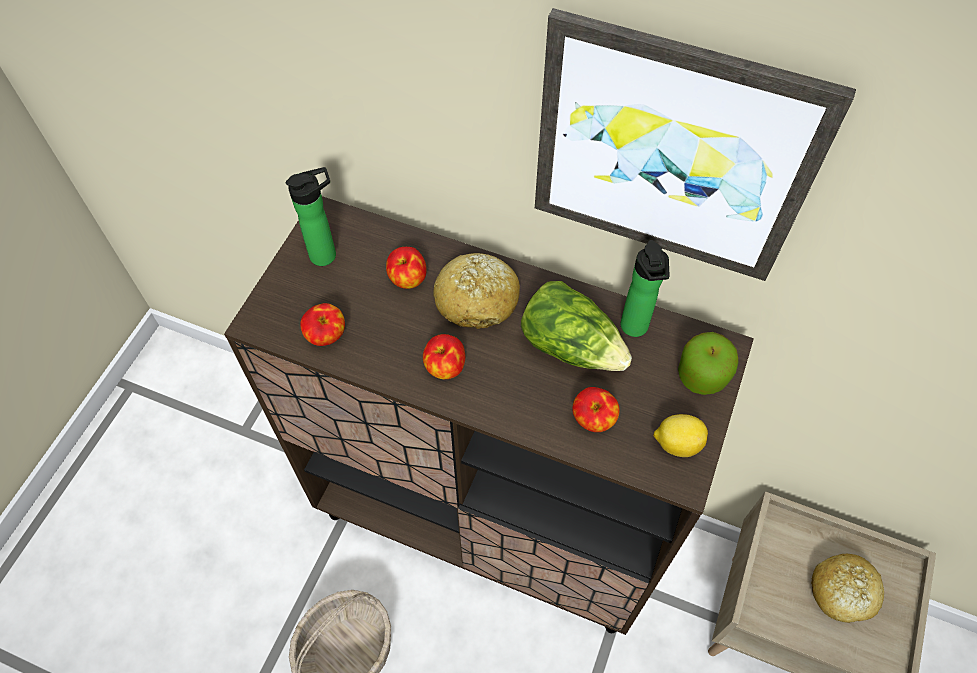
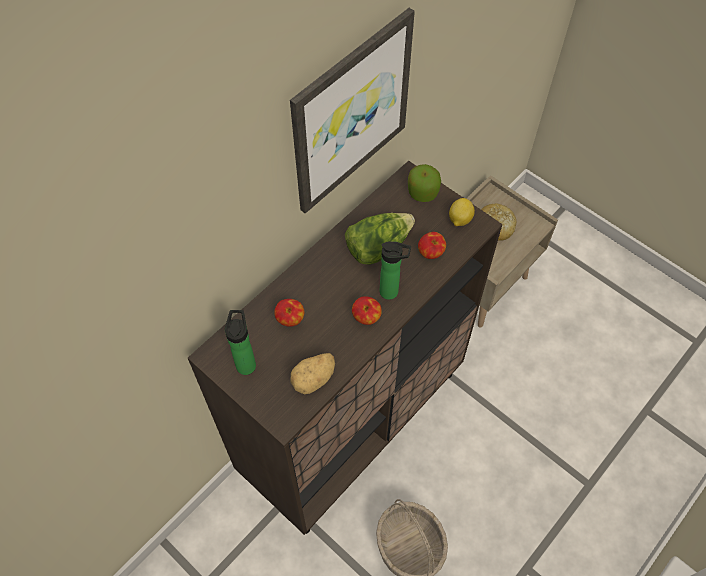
camera: 70 degrees left, 0 degrees up
apple [300,303,345,346] -> potato [291,353,335,394]
bread [433,253,520,329] -> none
bottle [621,240,669,337] -> bottle moved to [380,241,411,300]

